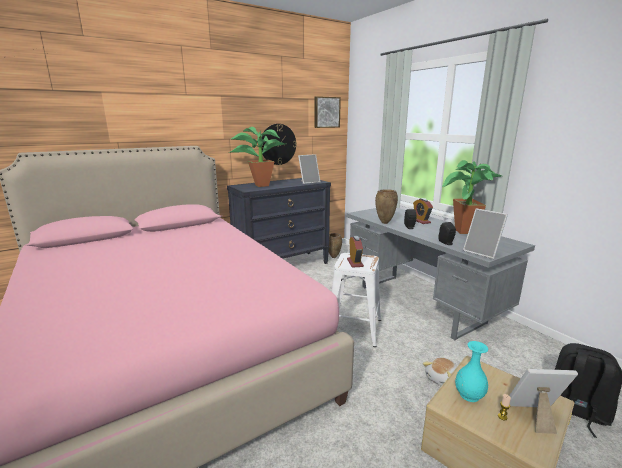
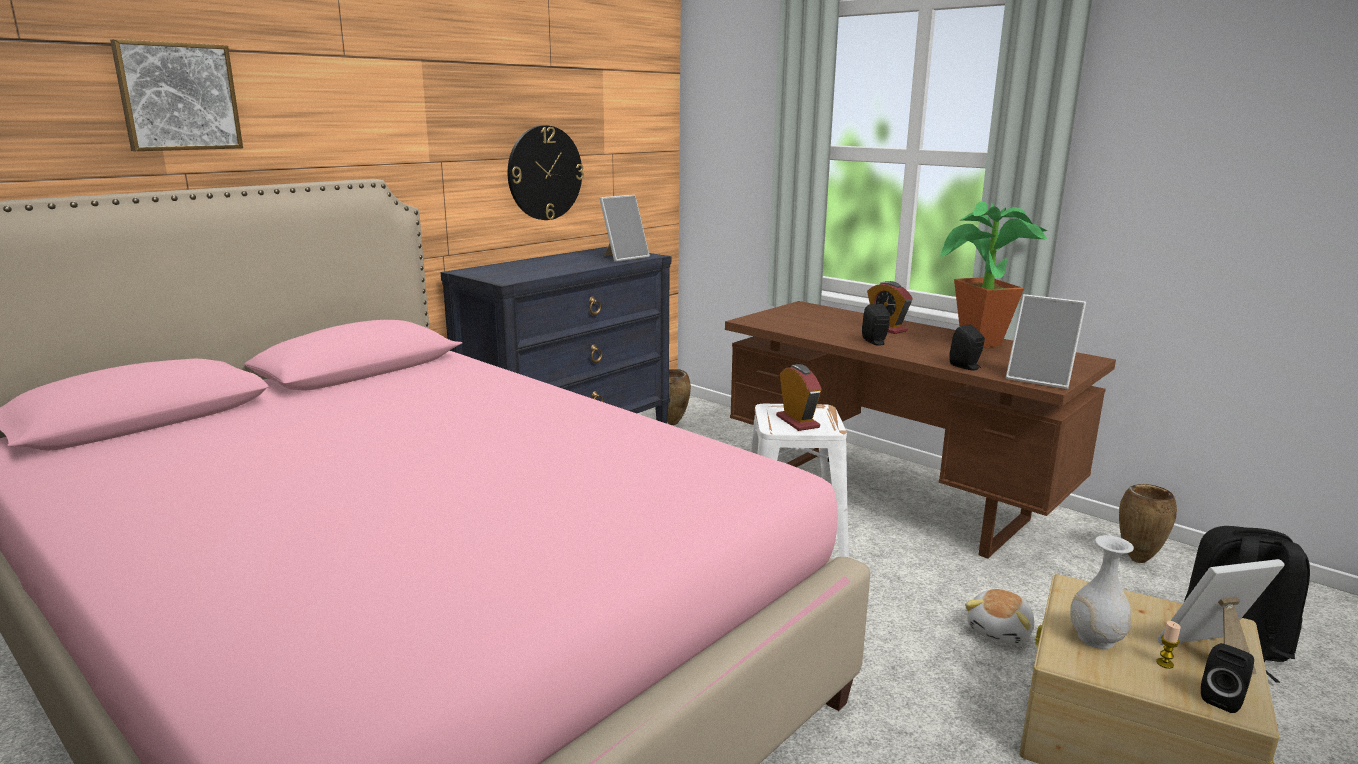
camera: 15 degrees left, 0 degrees up
potted plant [228,127,285,187] -> none
picture [315,96,341,128] -> picture moved to [110,39,243,151]
grey desk [346,208,535,340] -> brown desk [725,301,1116,559]
brown vase [375,189,398,224] -> brown vase moved to [1119,484,1177,563]
turquoise vase [455,341,488,402] -> white vase [1070,535,1134,649]
none -> black speaker [1201,643,1254,713]

